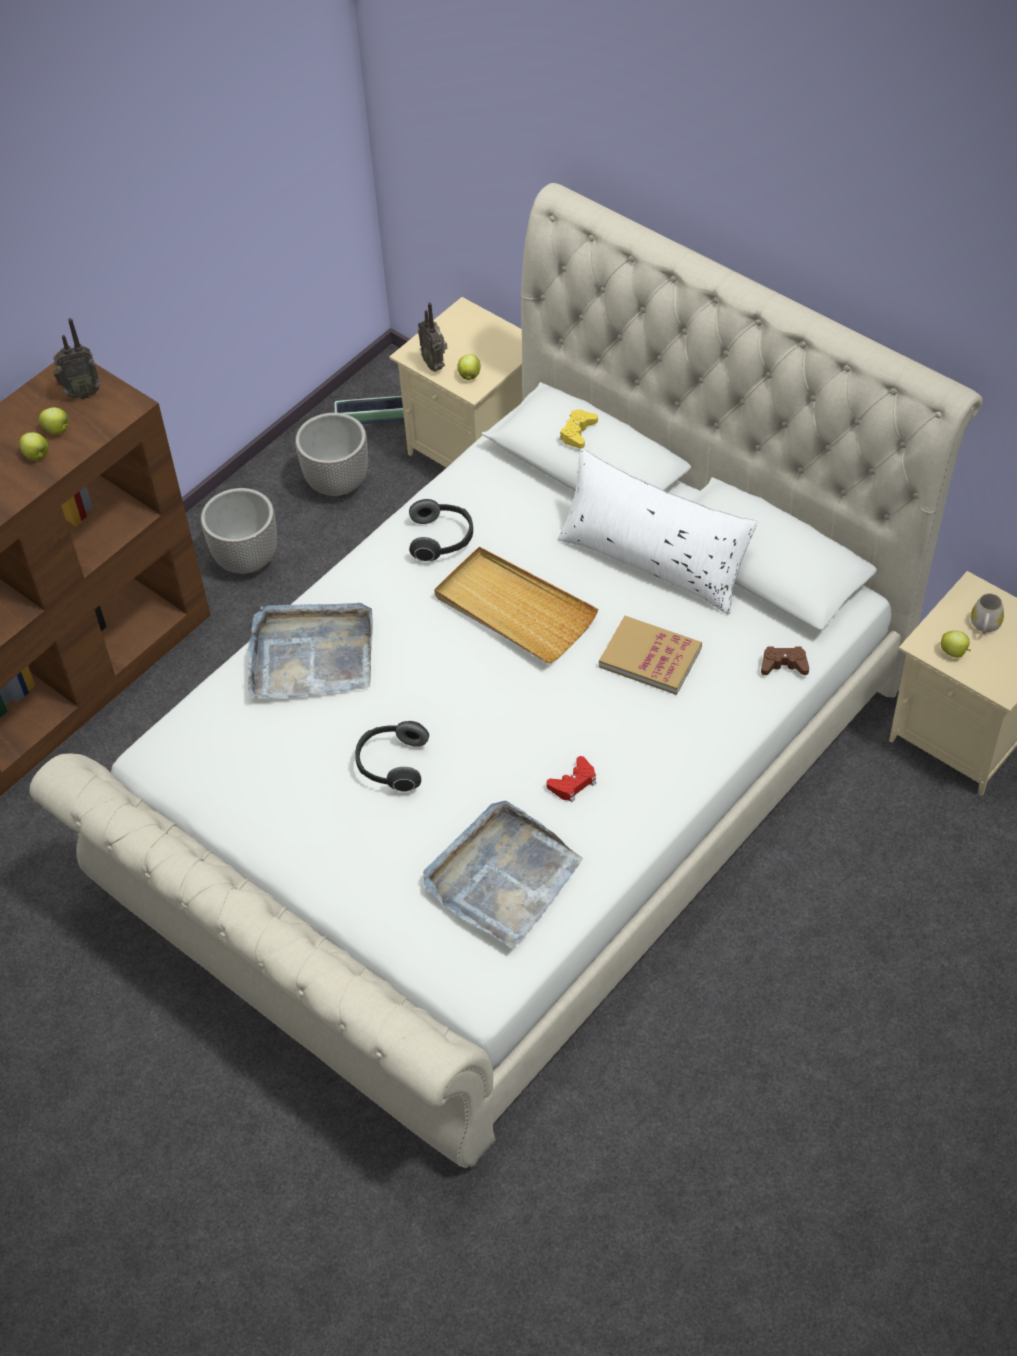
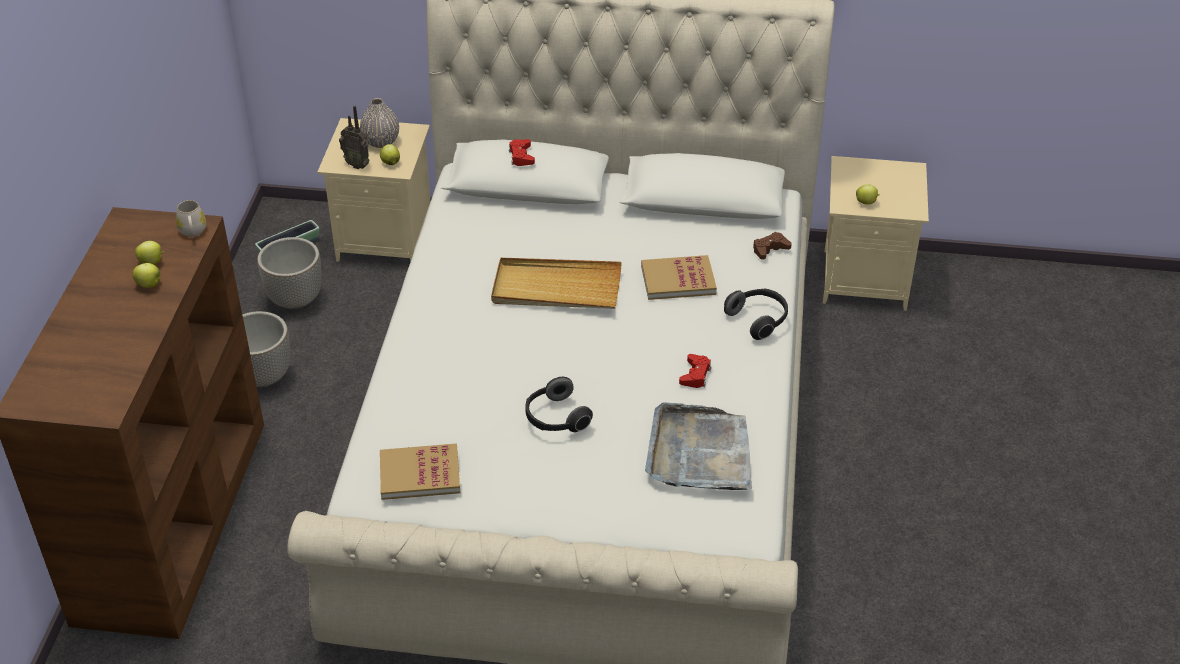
camera: 35 degrees left, 10 degrees down
radio [53,318,100,399] -> none
grey tray [247,603,373,699] -> none
headphones [409,499,473,562] -> headphones moved to [724,288,788,340]
white pillow [557,449,757,615] -> none
yellow game controller [560,409,598,449] -> red game controller [509,139,535,166]
white mug [971,593,1004,634] -> white mug moved to [176,200,206,237]
none -> grey vase [360,98,399,148]
none -> book [380,443,460,500]

